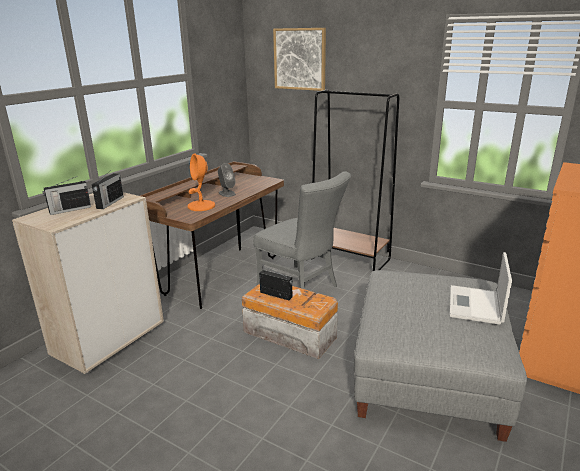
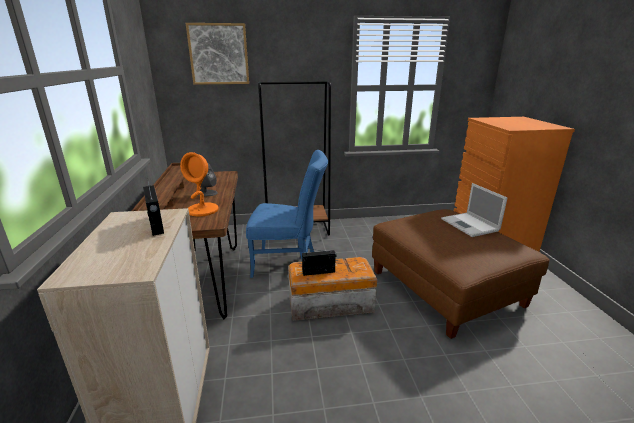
camera: 40 degrees left, 0 degrees up
radio [43,176,91,215] -> none
grey chair [253,171,351,289] -> blue chair [246,150,328,278]
grey ottoman [354,270,527,442] -> brown ottoman [372,209,550,339]

